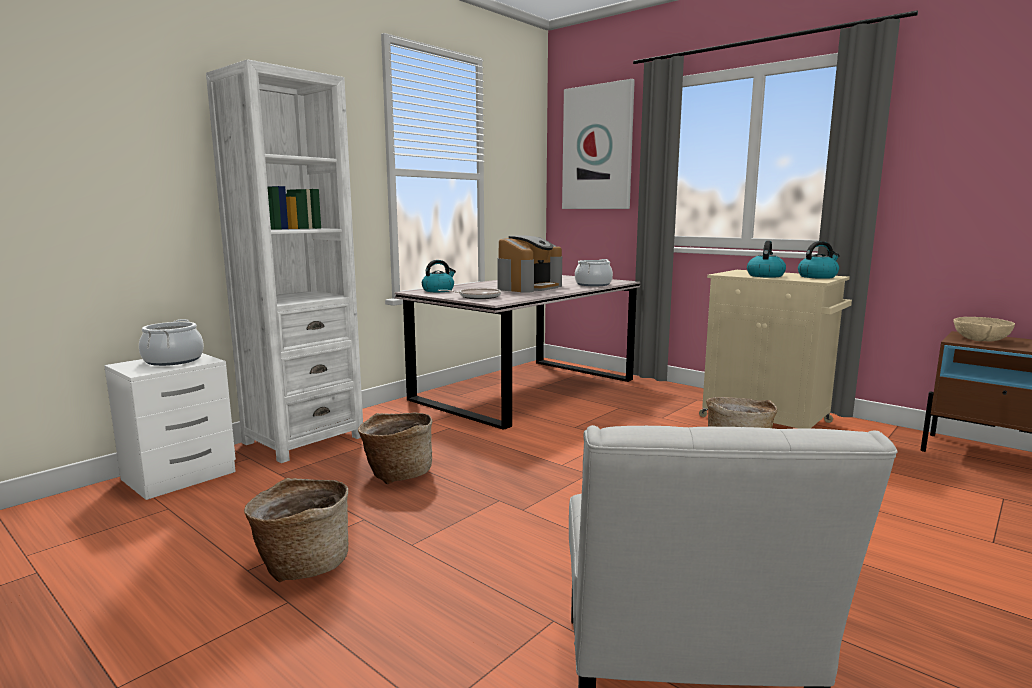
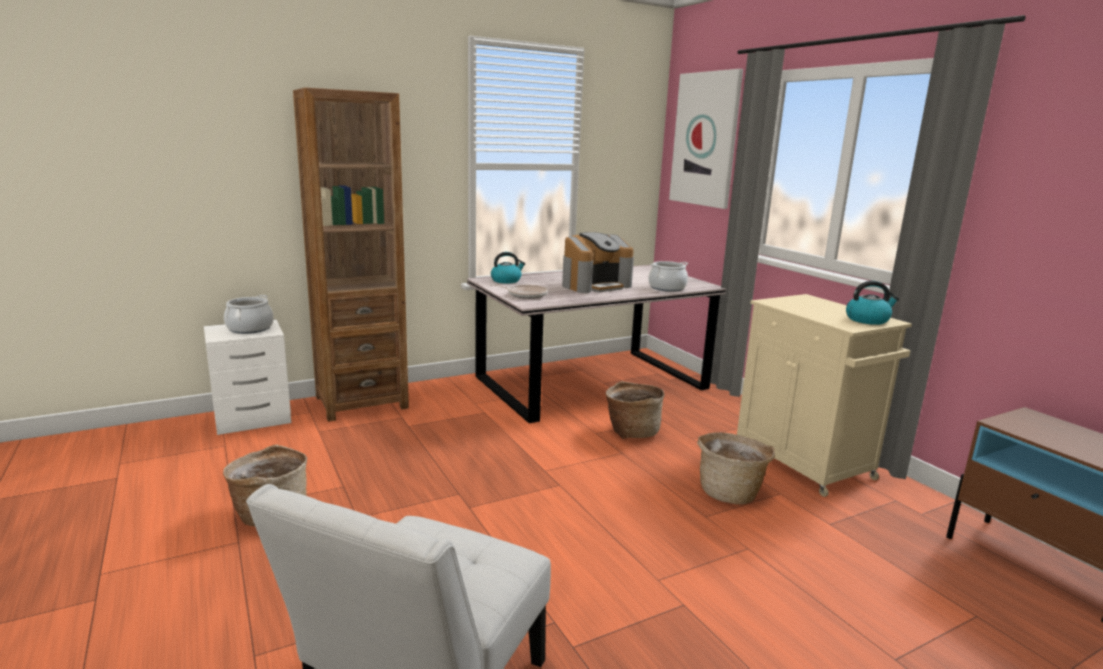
camera: 20 degrees right, 5 degrees up
white bookcase [206,59,363,463] -> brown bookcase [293,88,409,422]
basket [358,413,432,485] -> basket moved to [605,381,665,439]
kettle [747,241,786,278] -> none
beige bowl [953,317,1015,342] -> none

